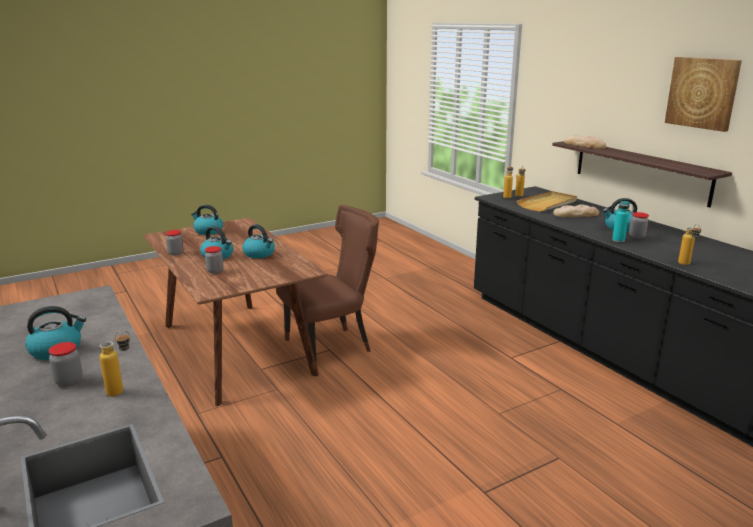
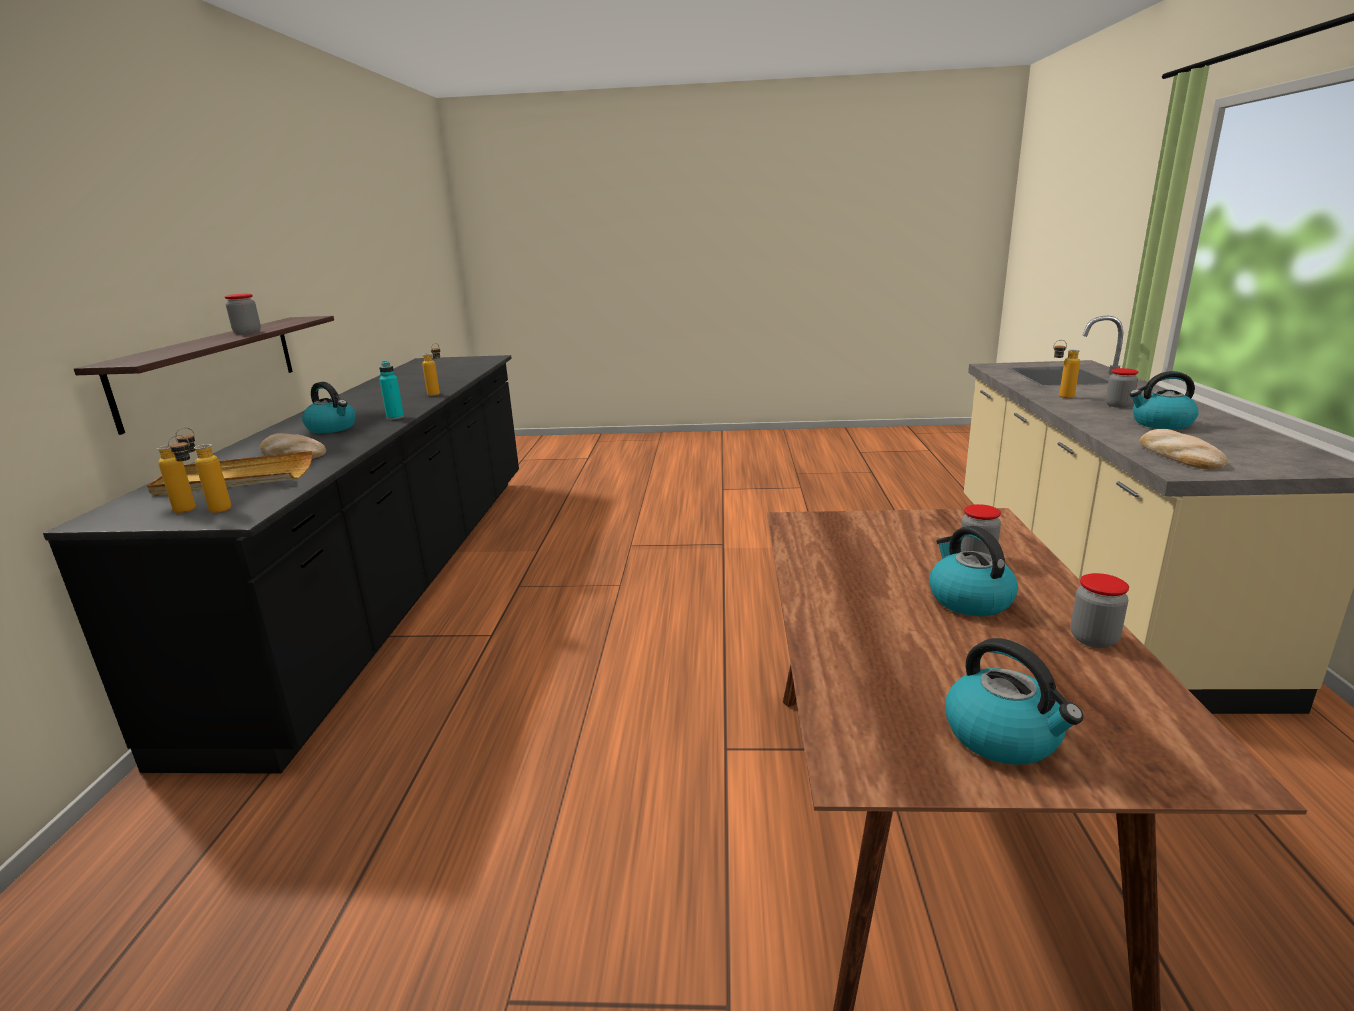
camera: 145 degrees left, 0 degrees up
kettle [242,224,275,258] -> none
brown chair [276,205,379,365] -> none
bread [564,135,606,149] -> bread moved to [1139,429,1227,469]
jar [629,212,649,239] -> jar moved to [225,294,261,335]
picture [665,57,742,132] -> none

